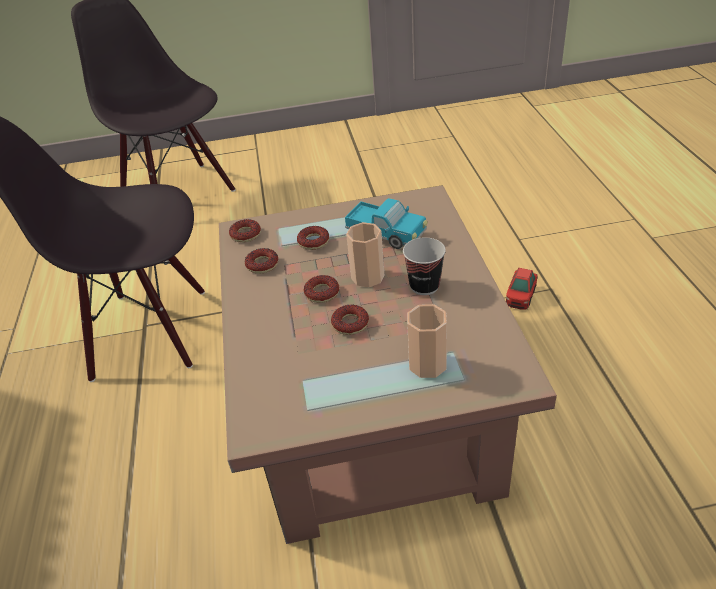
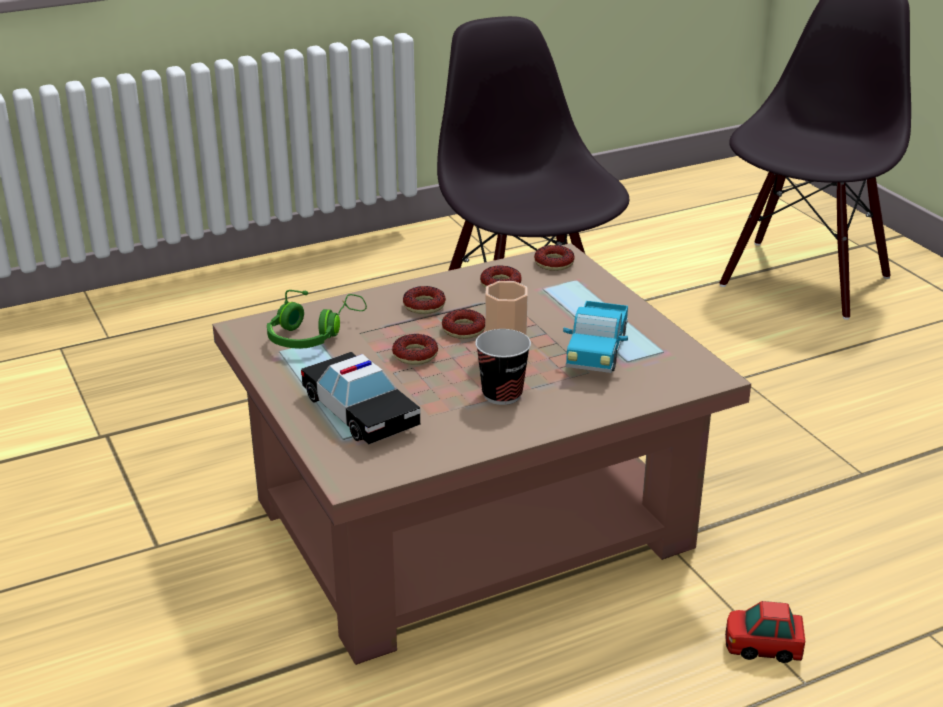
camera: 70 degrees right, 10 degrees down
donut [297,226,329,250] -> donut moved to [403,286,446,314]
cup [407,304,447,378] -> toy car [301,352,421,444]
none -> green headphones [267,290,367,349]

